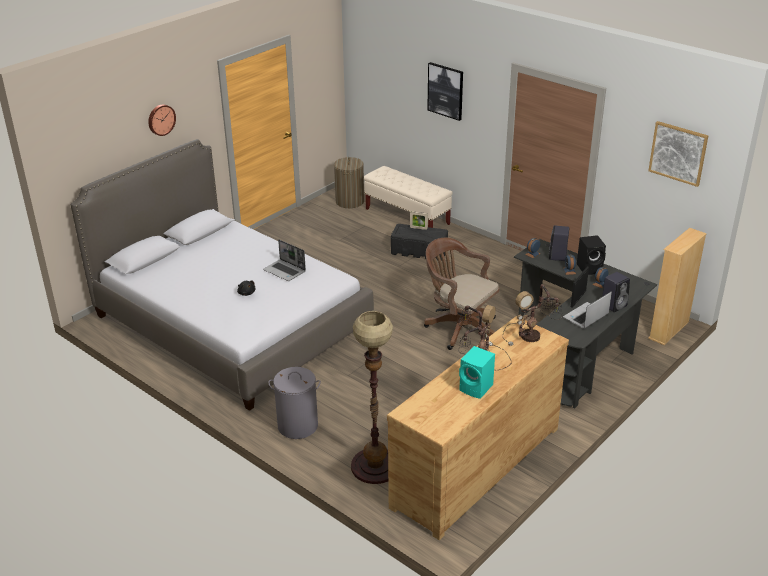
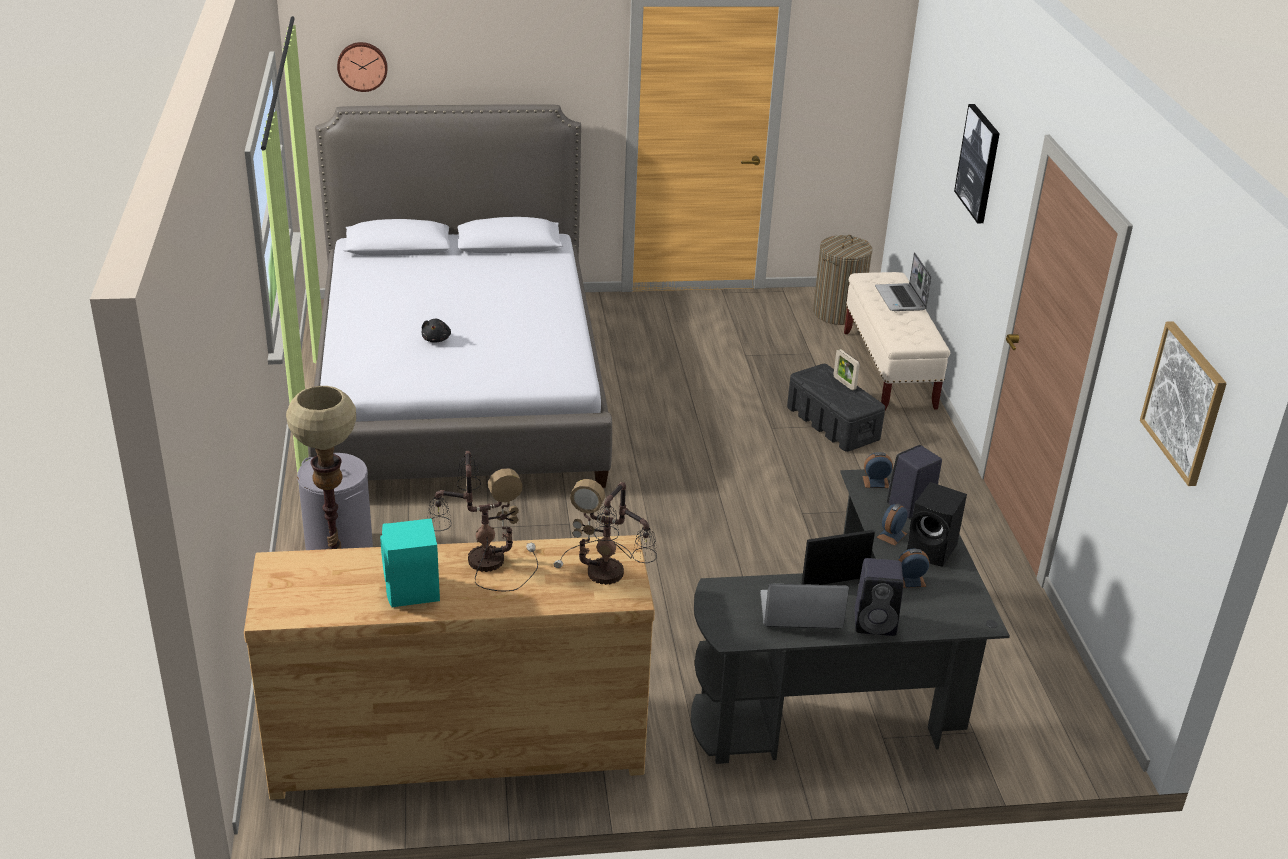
camera: 40 degrees right, 0 degrees up
wall clock [148,104,176,136] -> wall clock moved to [337,42,387,92]
laptop [263,240,306,281] -> laptop moved to [875,252,931,311]
brown office chair [424,238,499,350] -> none
beige bookcase [648,228,707,345] -> none

